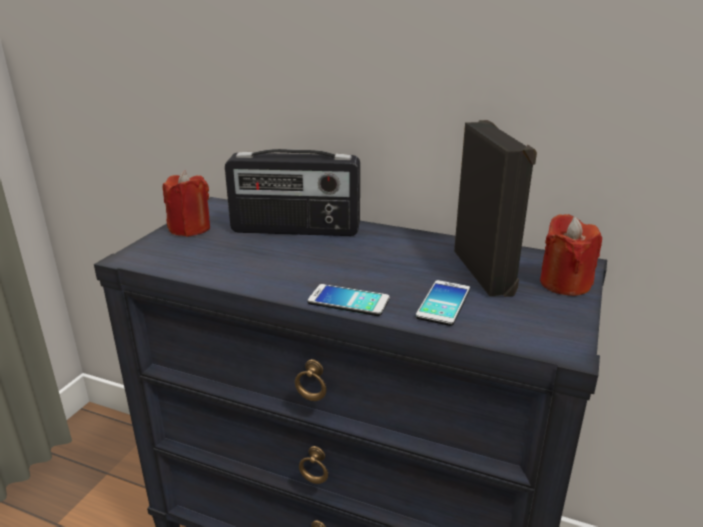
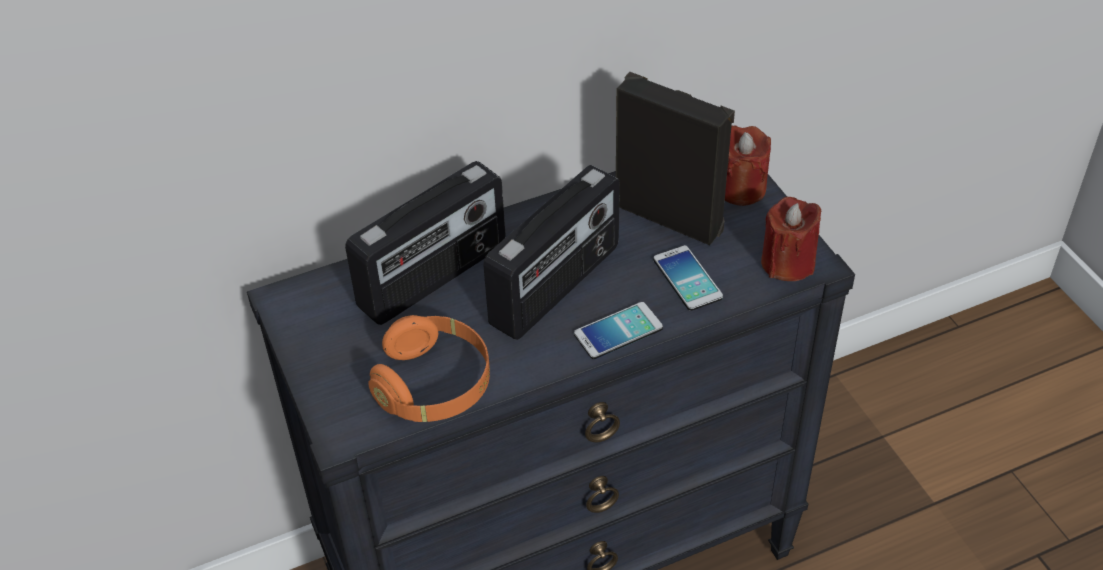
camera: 45 degrees left, 20 degrees up
red candle [163,170,210,237] -> red candle moved to [761,197,821,281]
none -> orange headphones [368,315,490,422]
none -> radio [483,165,620,340]

